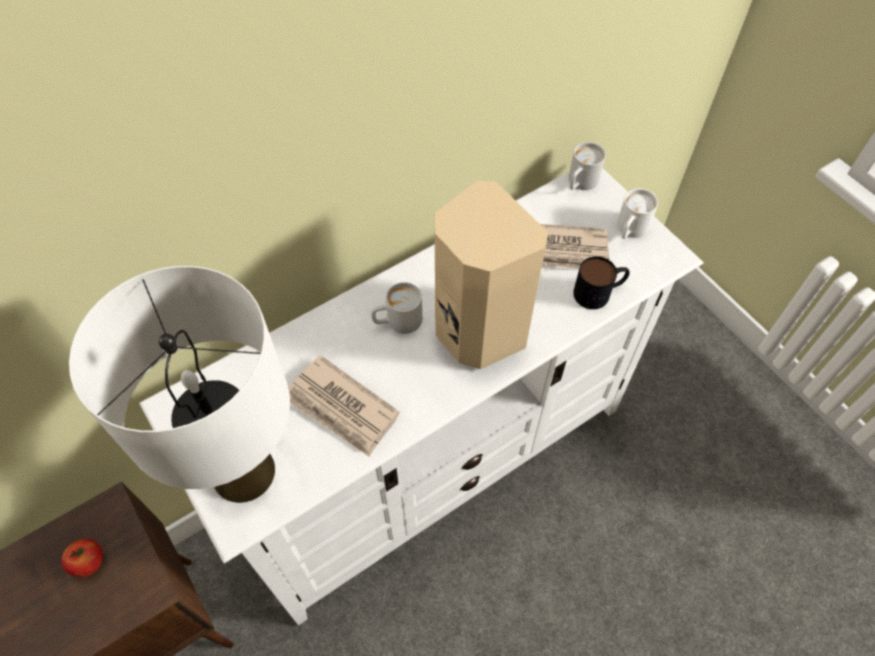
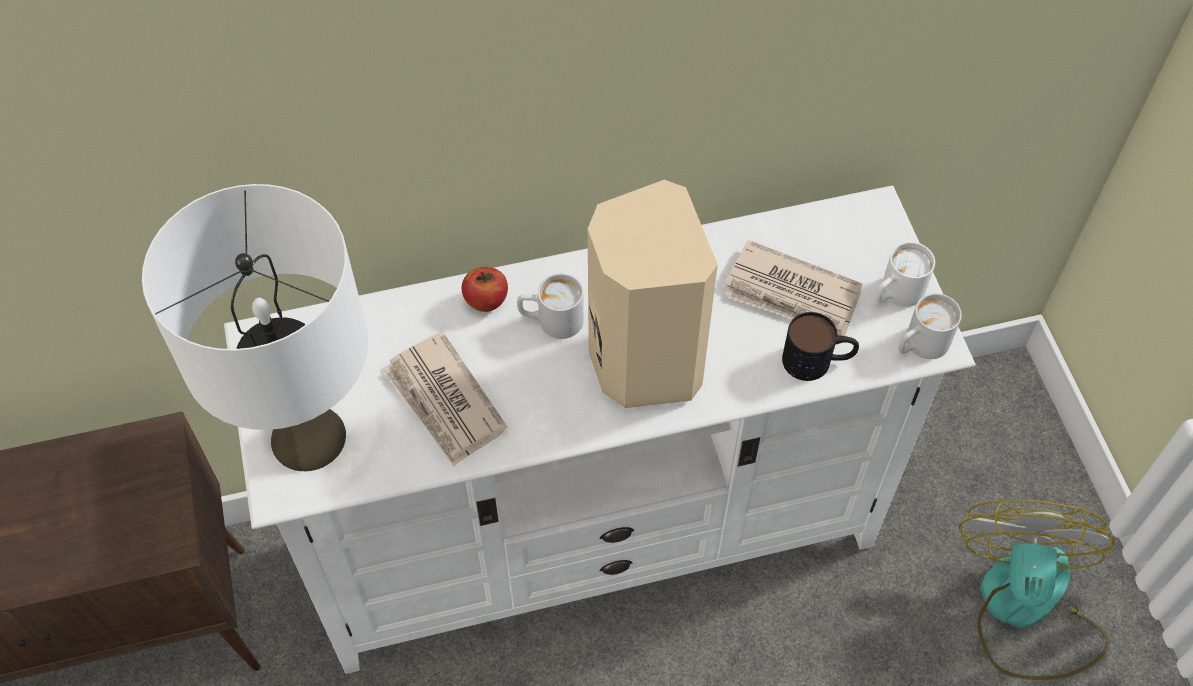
camera: 20 degrees right, 0 degrees up
apple [61,539,103,577] -> apple moved to [462,267,508,312]
white mug [569,142,606,190] -> white mug moved to [898,293,962,359]
none -> fan [958,500,1115,680]

